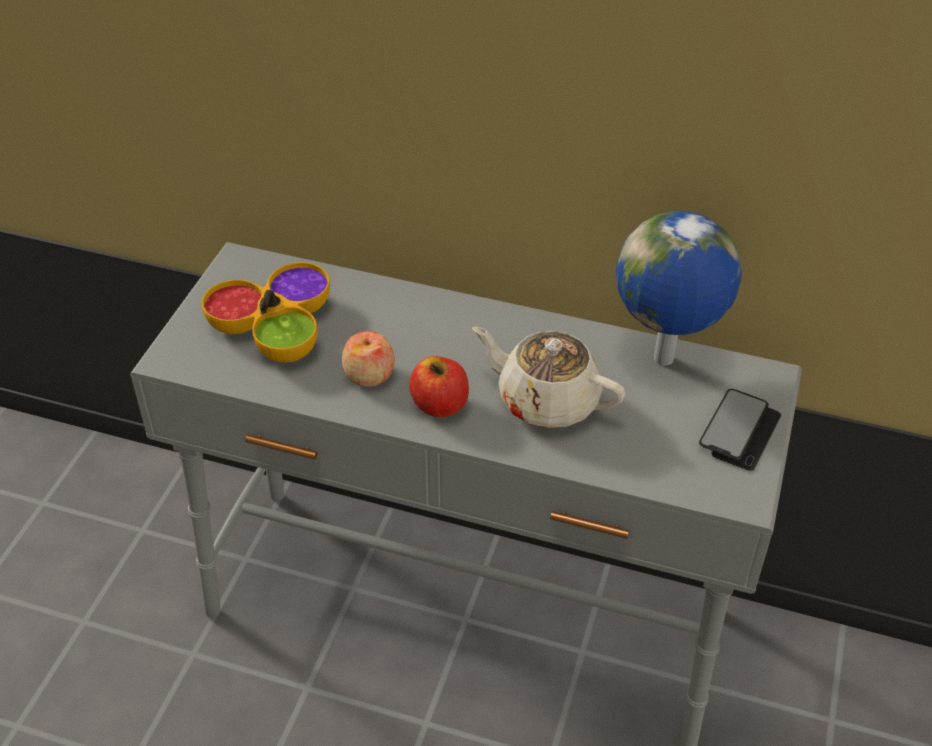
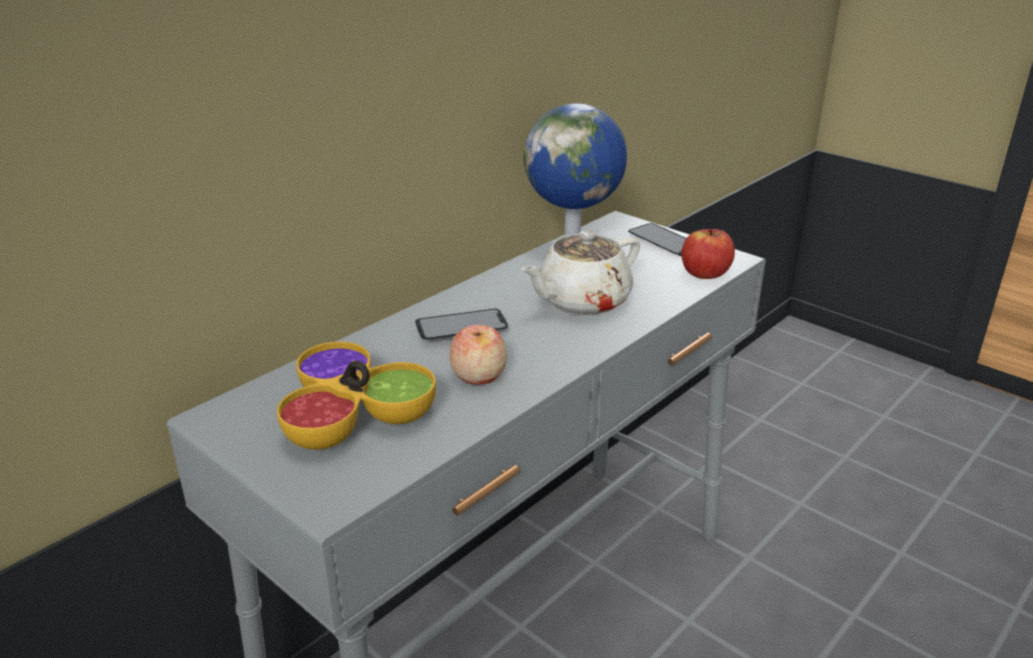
camera: 65 degrees left, 15 degrees down
apple [410,356,469,417] -> apple moved to [682,229,735,279]
none -> phone [415,308,508,339]

